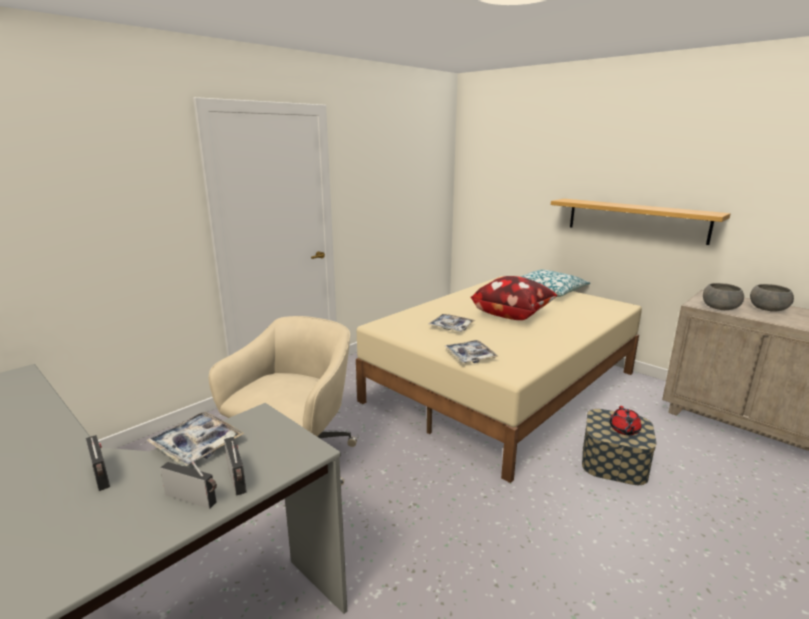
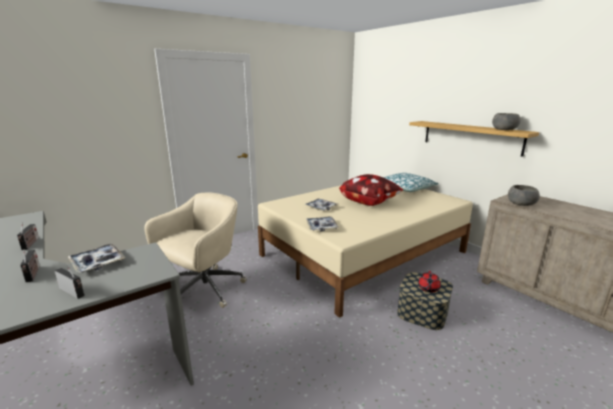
camera: 10 degrees right, 0 degrees up
radio [224,437,247,496] -> radio moved to [17,222,39,250]
grey bowl [750,284,794,312] -> grey bowl moved to [492,113,521,130]

